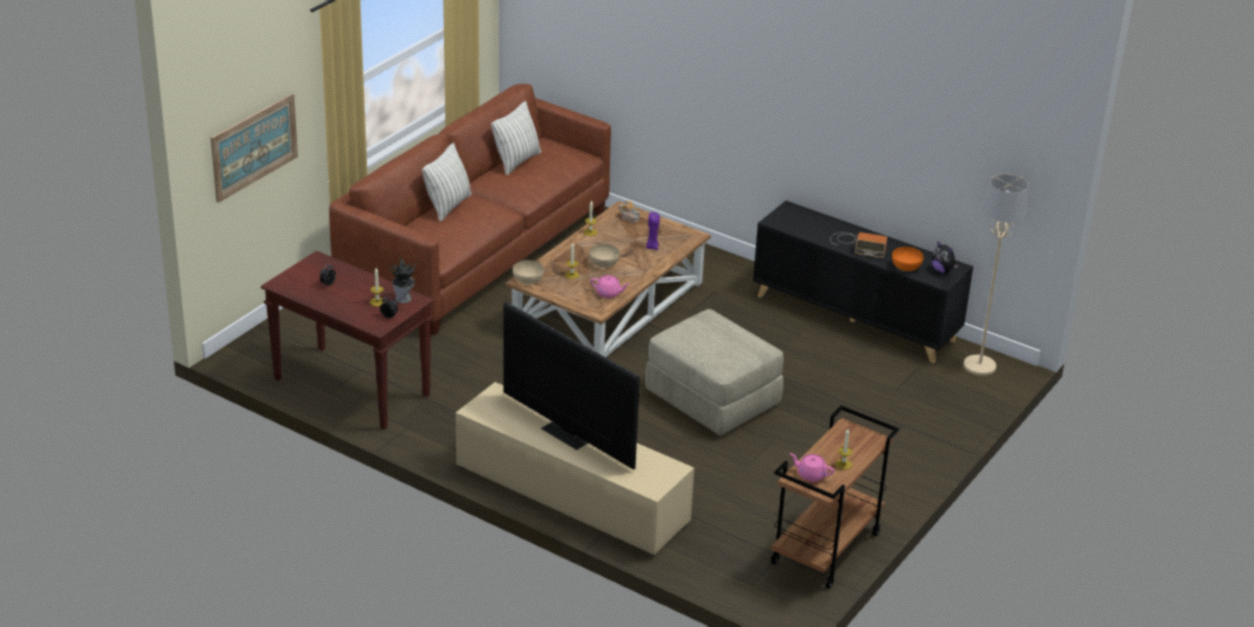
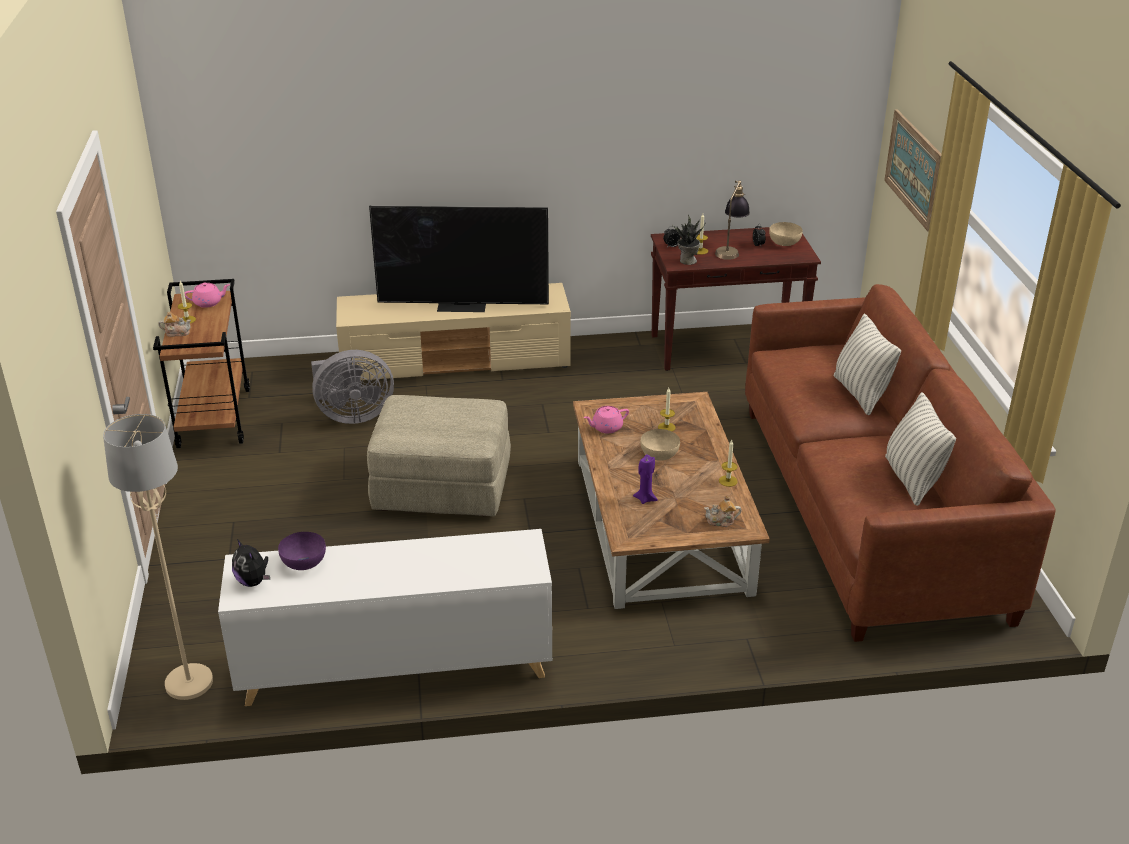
camera: 140 degrees right, 0 degrees up
beige bowl [513,260,544,285] -> beige bowl moved to [769,222,803,246]
black cabinet [753,201,973,363] -> white cabinet [218,529,552,706]
radio [830,232,887,258] -> none
orange bowl [892,247,924,271] -> purple bowl [278,532,326,570]
plush toy [931,241,959,273] -> plush toy turned 135 degrees counterclockwise [232,539,270,587]
none -> teapot [158,312,191,337]
none -> grey fan [311,350,394,424]
none -> table lamp [715,181,750,260]

